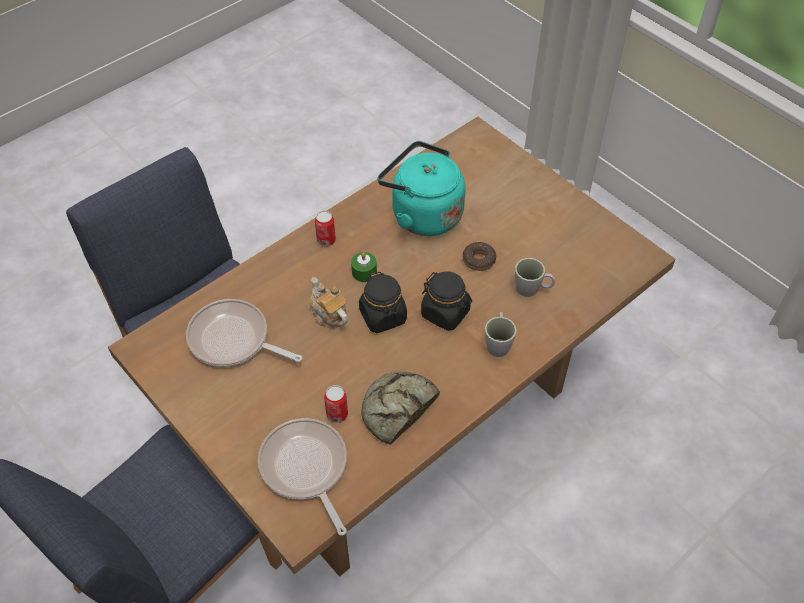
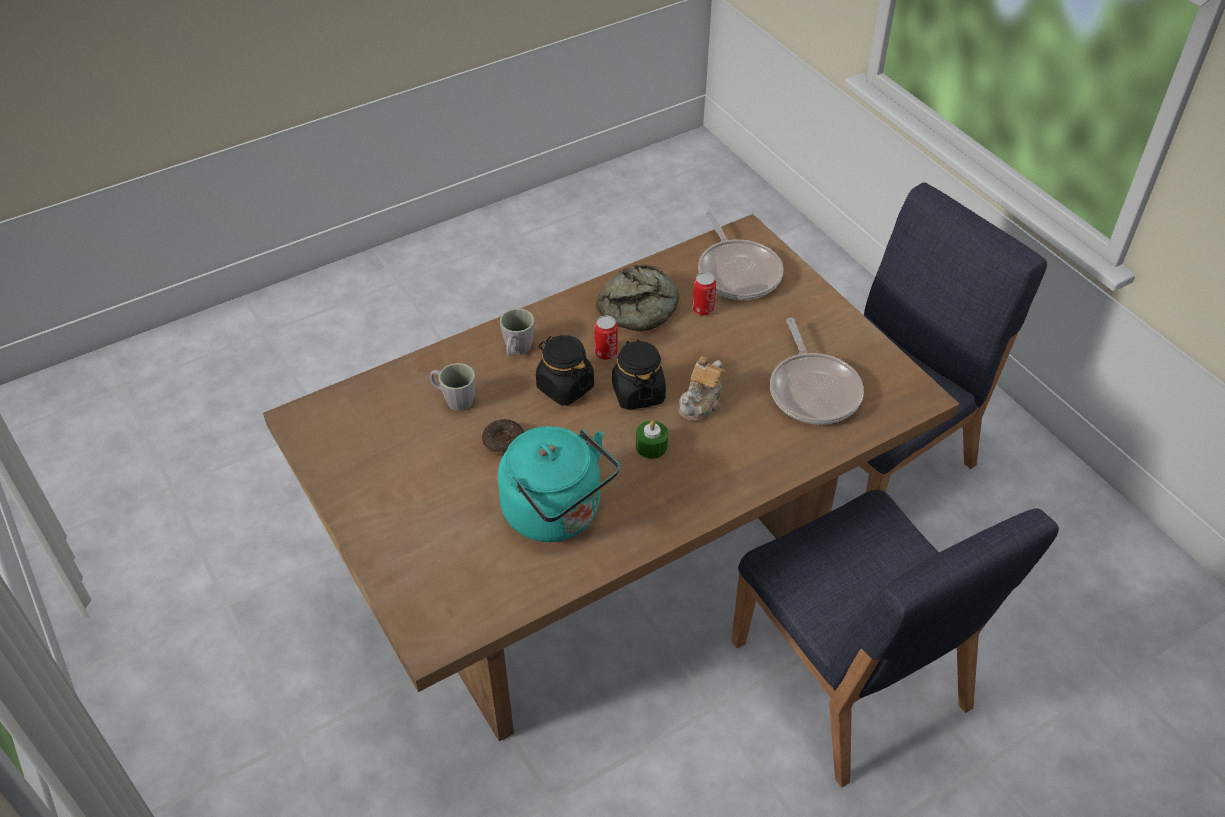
camera: 170 degrees left, 5 degrees down
frying pan [186,299,302,367] -> frying pan turned 45 degrees clockwise [770,318,864,425]
teapot [309,277,348,328] -> teapot turned 60 degrees clockwise [678,356,725,422]
can [315,211,336,246] -> can moved to [595,316,618,360]

